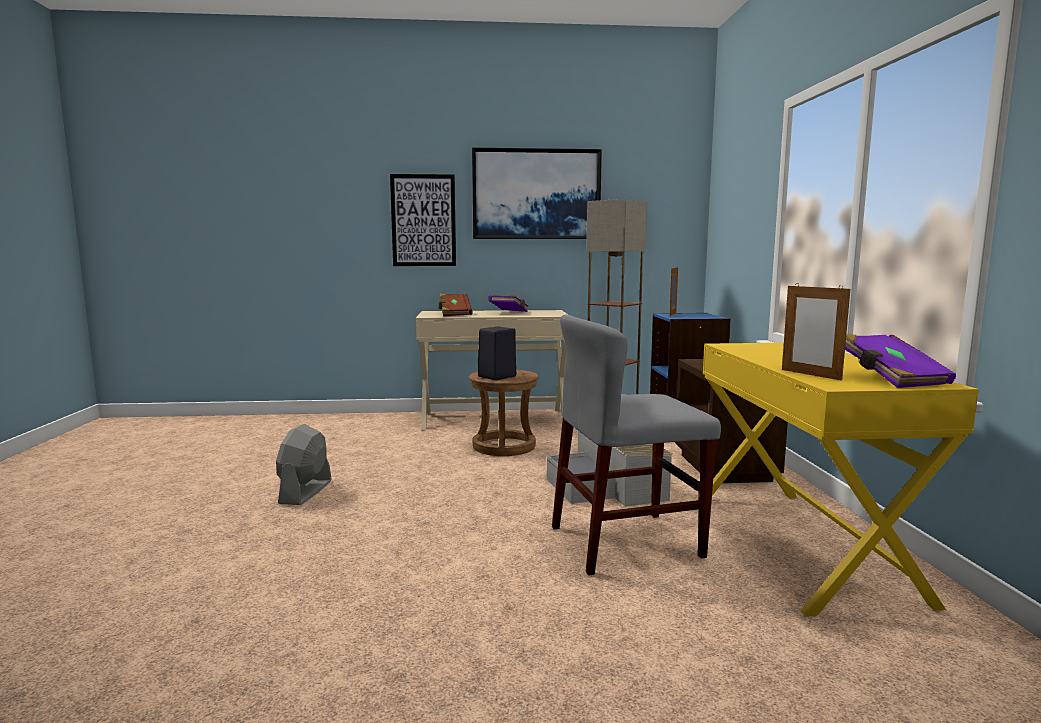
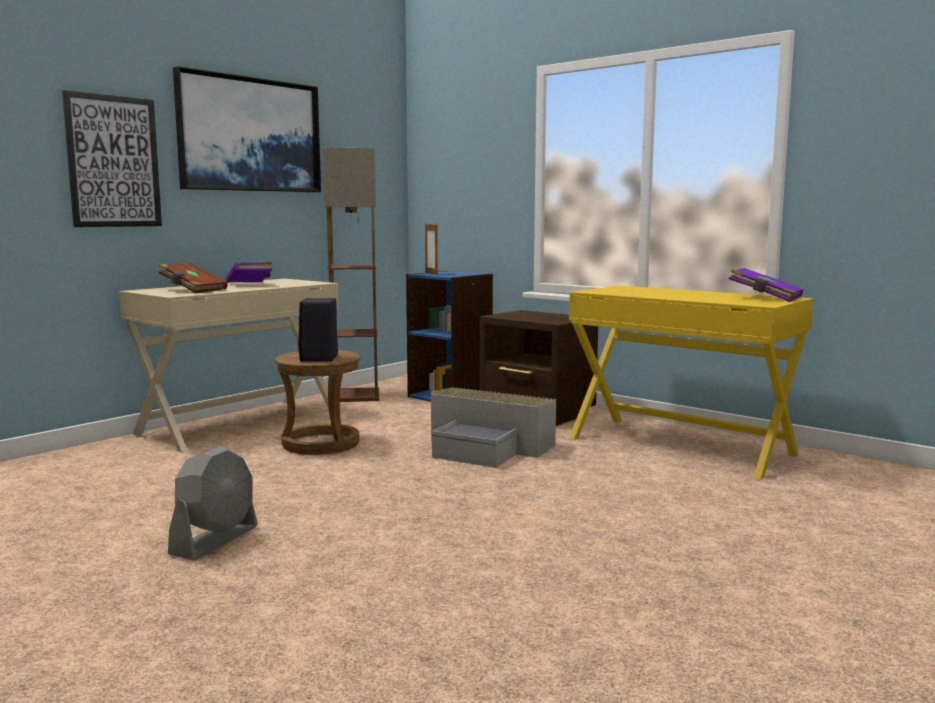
camera: 45 degrees left, 0 degrees up
grey fan [276,424,332,505] -> grey fan turned 120 degrees counterclockwise [168,446,258,560]
grey chair [552,314,721,575] -> none
picture frame [782,283,850,381] -> none

